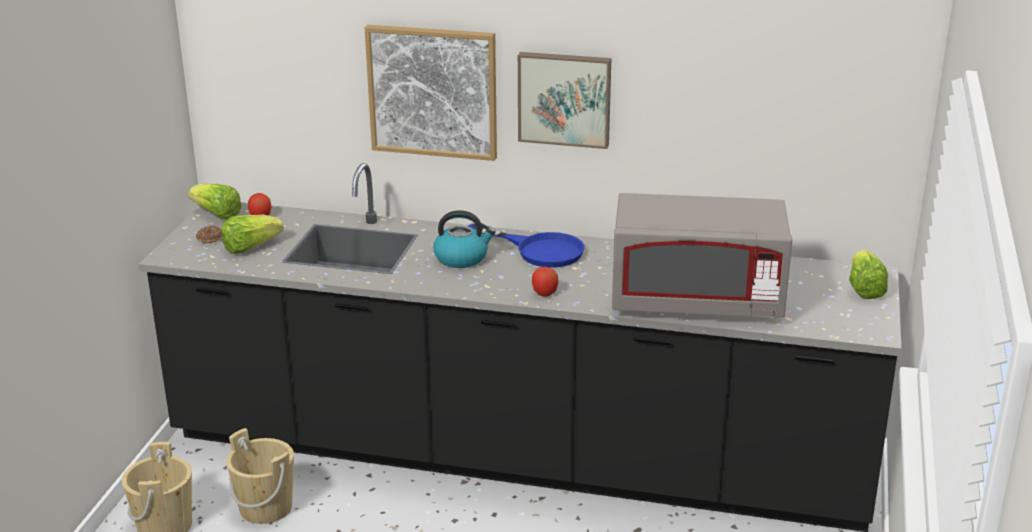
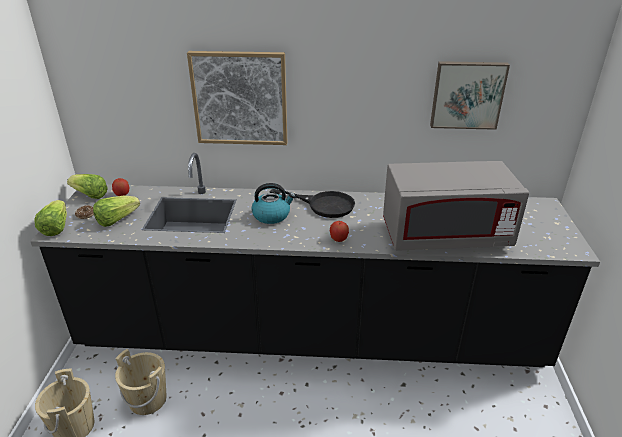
camera: 10 degrees left, 5 degrees up
blue frying pan [467,223,585,268] -> black frying pan [270,189,355,218]
picture [518,52,611,149] -> picture moved to [430,61,510,130]
lettuce [849,250,888,299] -> lettuce moved to [35,200,67,236]

